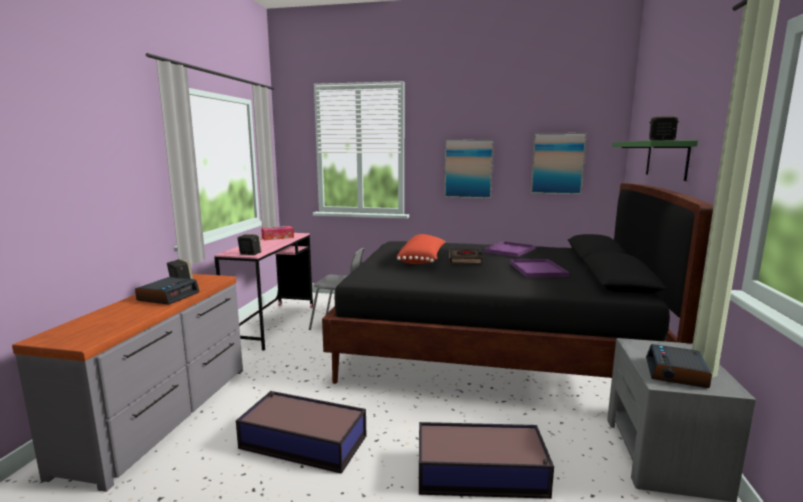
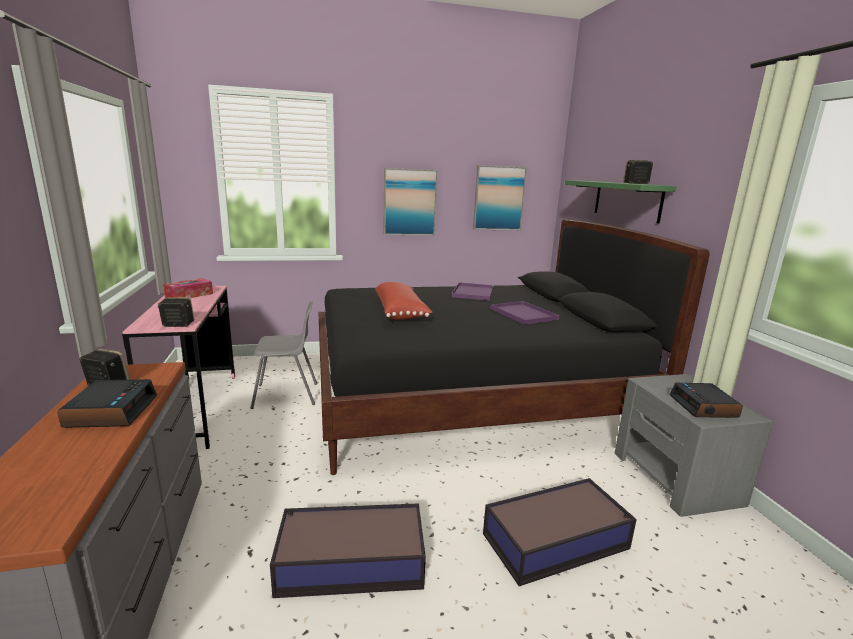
camera: 25 degrees left, 5 degrees up
black book [449,249,482,264] -> none

